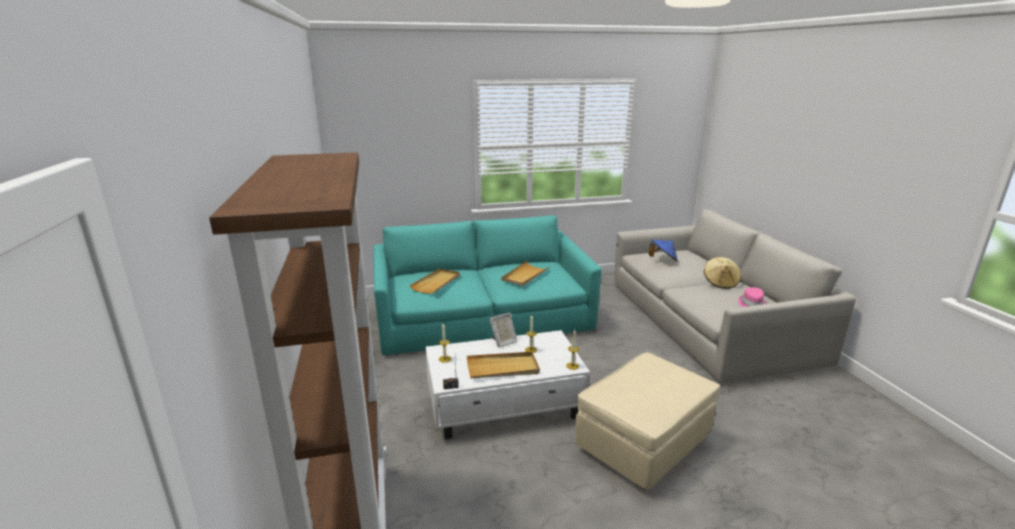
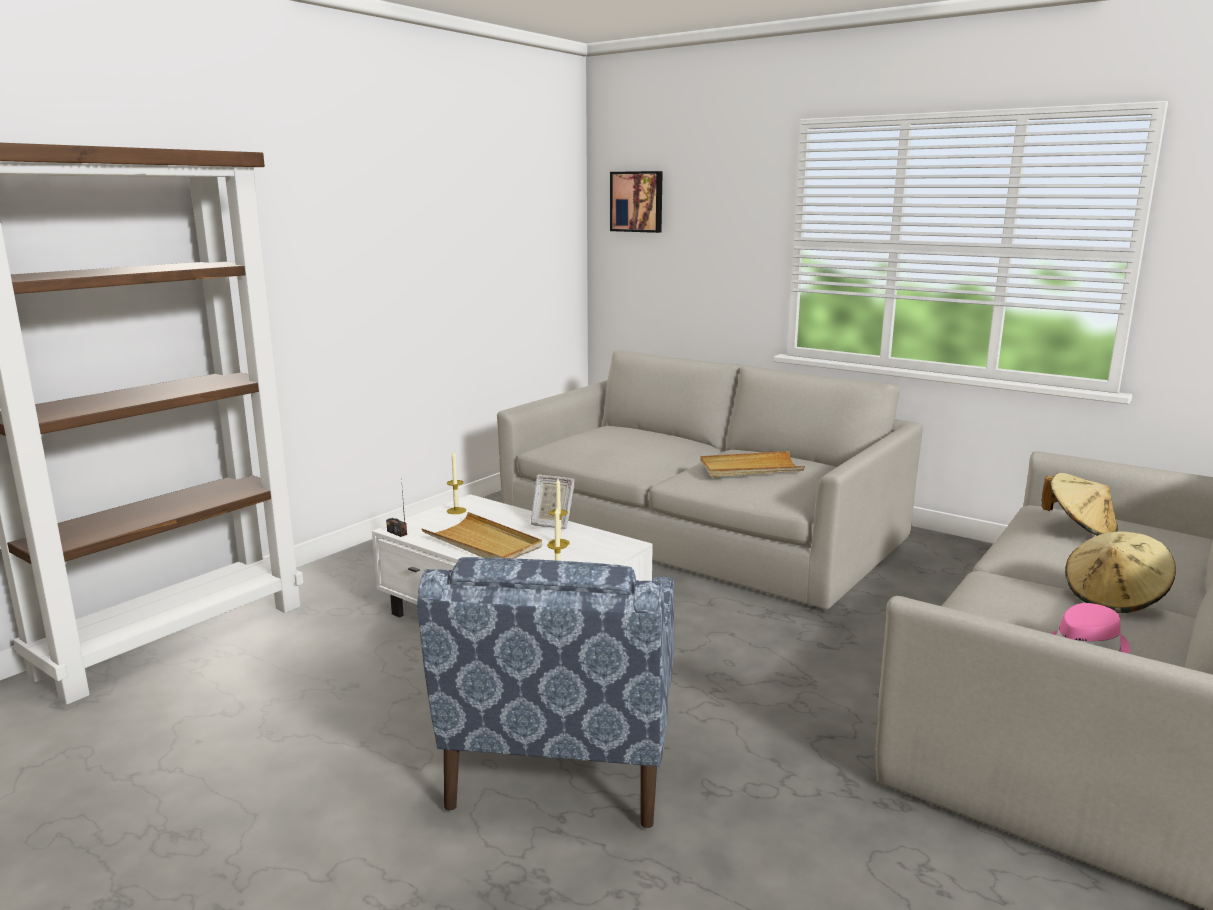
camera: 50 degrees right, 5 degrees down
turquoise sofa [373,215,602,356] -> grey sofa [497,350,923,610]
beige tray [409,269,460,294] -> none
beige ottoman [575,352,720,490] -> blue armchair [417,557,674,828]
blue hat [649,240,678,261] -> beige hat [1041,473,1118,536]
none -> picture [610,171,663,233]

